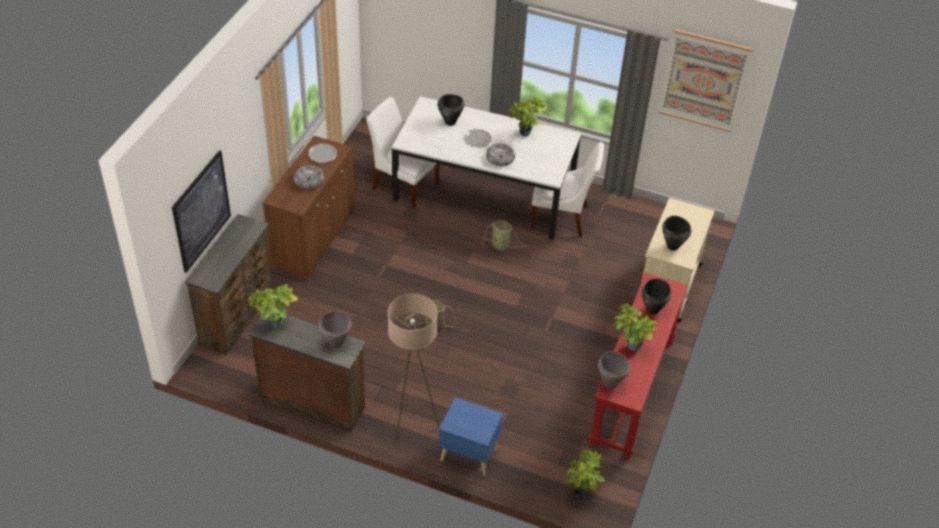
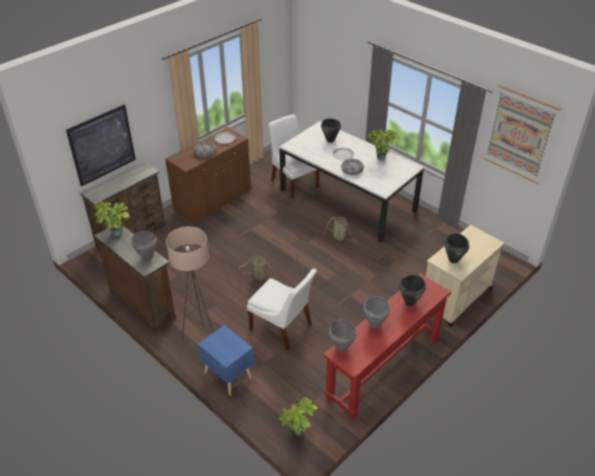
camera: 25 degrees right, 5 degrees down
white chair [531,142,604,237] -> white chair moved to [247,268,317,350]
potted plant [613,304,657,351] -> grey cooking pot [363,296,390,328]

